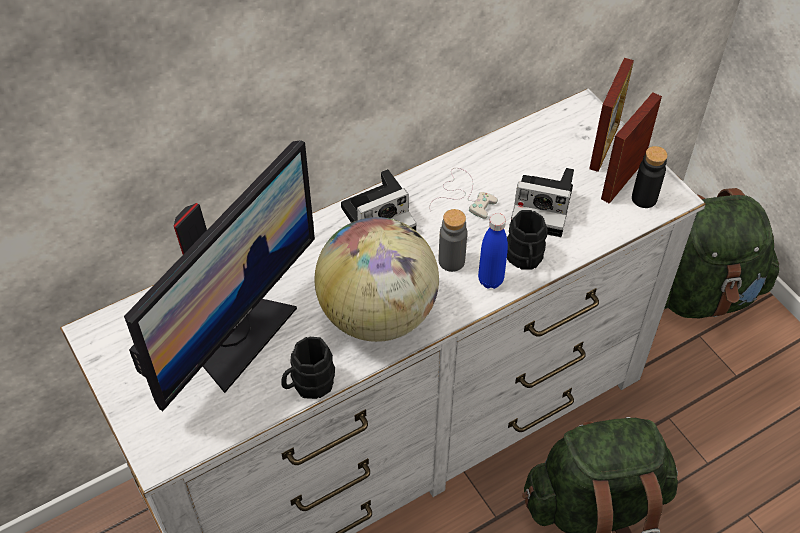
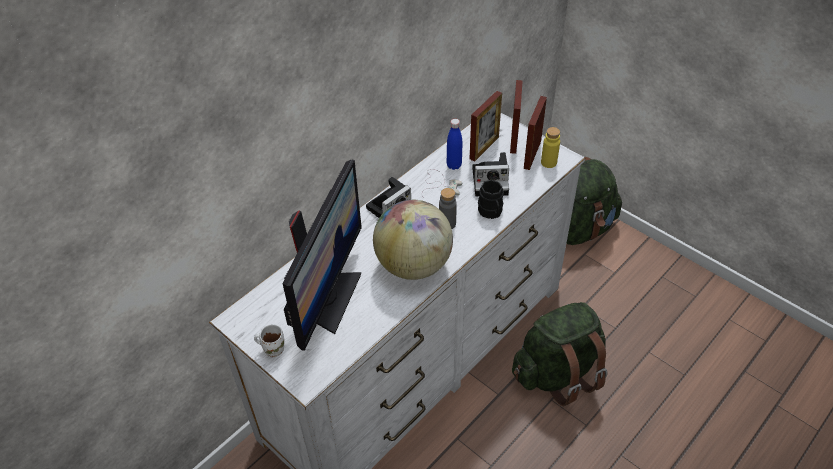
camera: 15 degrees left, 5 degrees down
black mug [281,337,335,399] -> none
blue bottle [478,213,508,289] -> blue bottle moved to [447,119,462,170]
black bottle [632,146,668,208] -> yellow bottle [541,127,560,168]
none -> white mug [254,324,284,358]
none -> picture frame [470,91,502,162]

